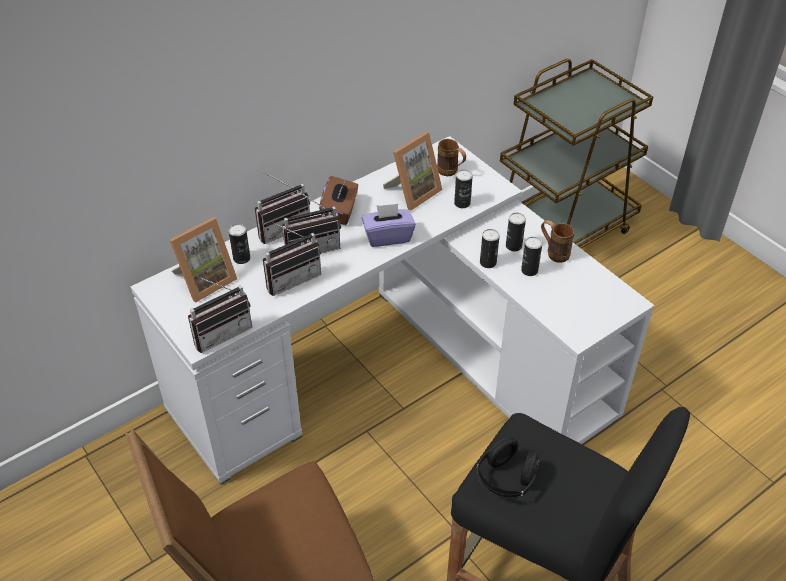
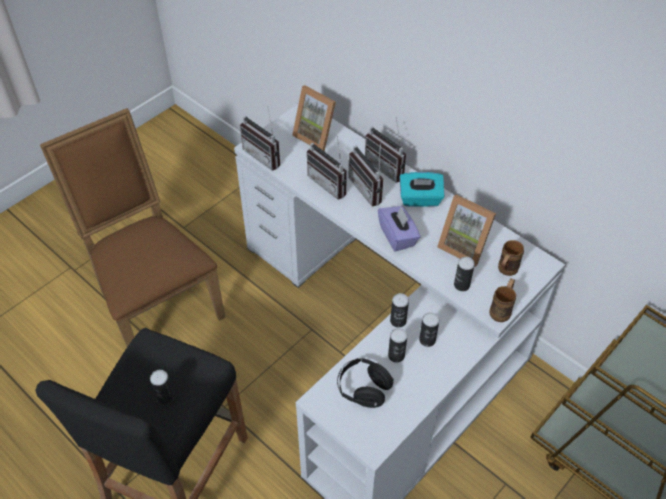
camera: 80 degrees right, 5 degrees up
can [229,224,250,264] -> can moved to [150,370,174,404]
brown tissue box [319,176,358,225] -> turquoise tissue box [399,172,444,207]
black headphones [477,436,540,498] -> black headphones moved to [337,358,394,408]
brown mug [541,220,574,263] -> brown mug moved to [489,279,516,322]

